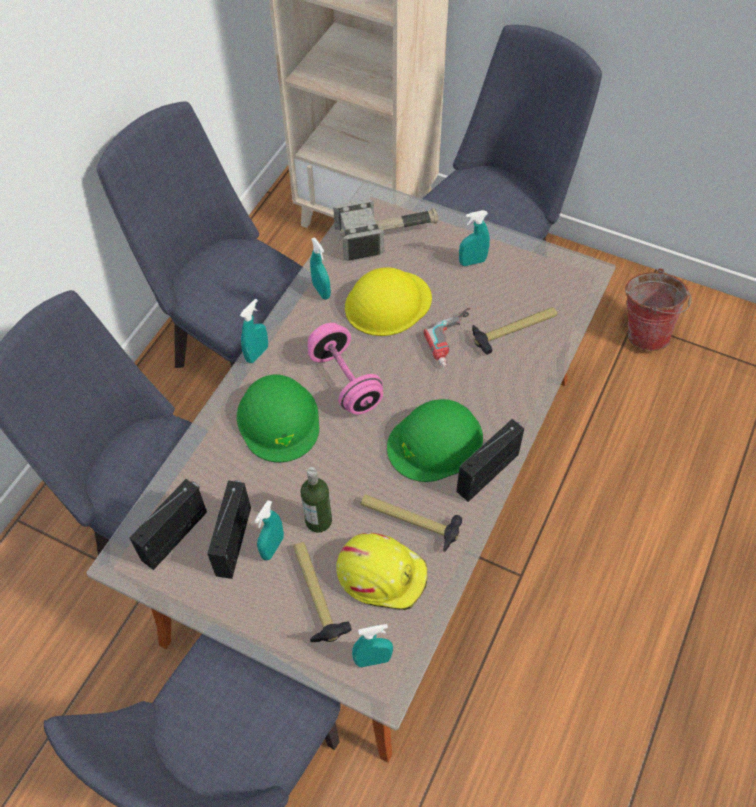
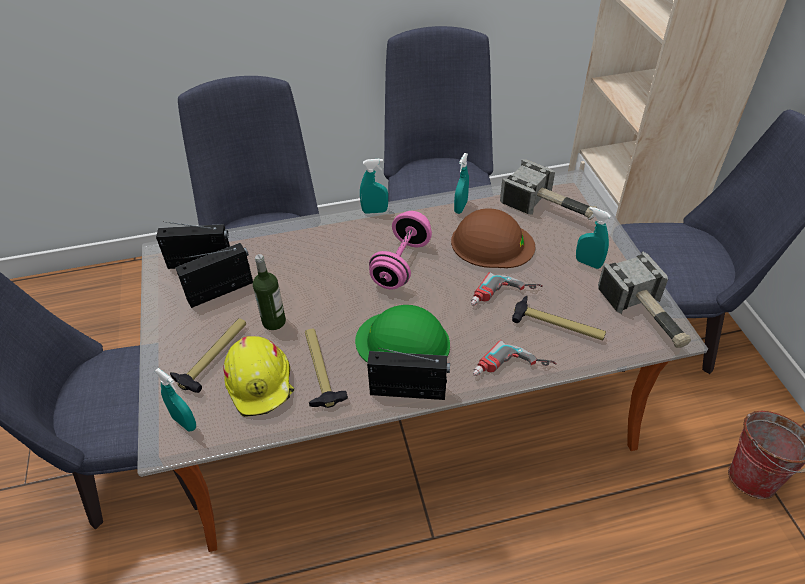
camera: 50 degrees right, 10 degrees down
green hard hat [237,375,319,462] -> none
turquoise spray bottle [255,500,284,560] -> none
yellow hard hat [345,267,432,336] -> brown hard hat [451,208,535,268]
none -> power drill [473,340,557,376]
none -> hammer [598,251,691,348]

